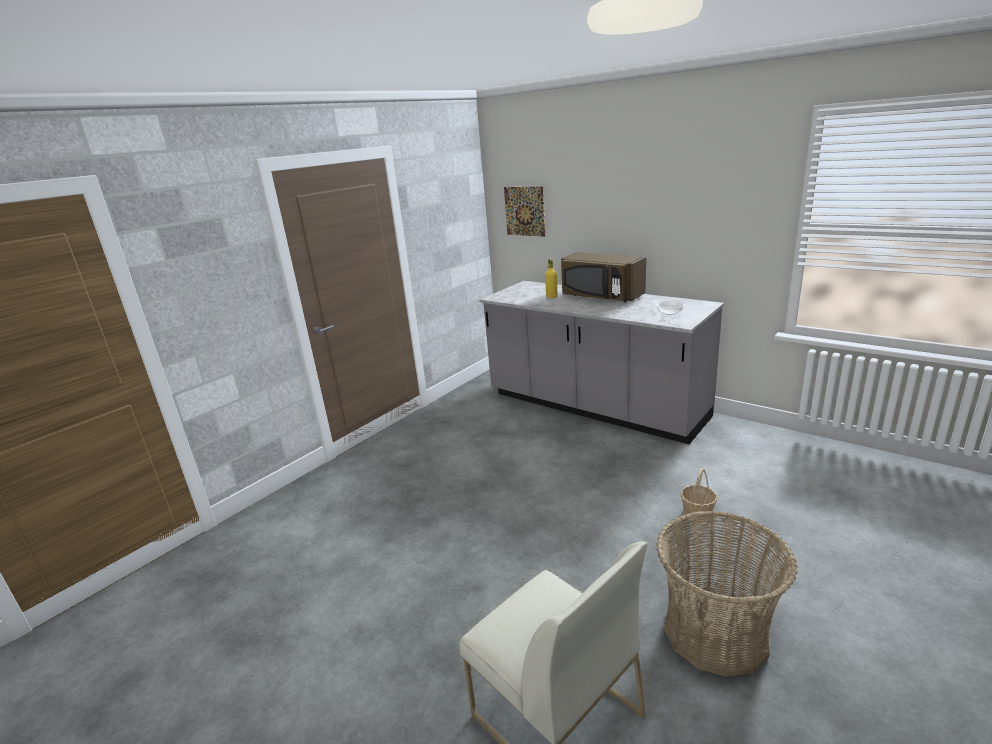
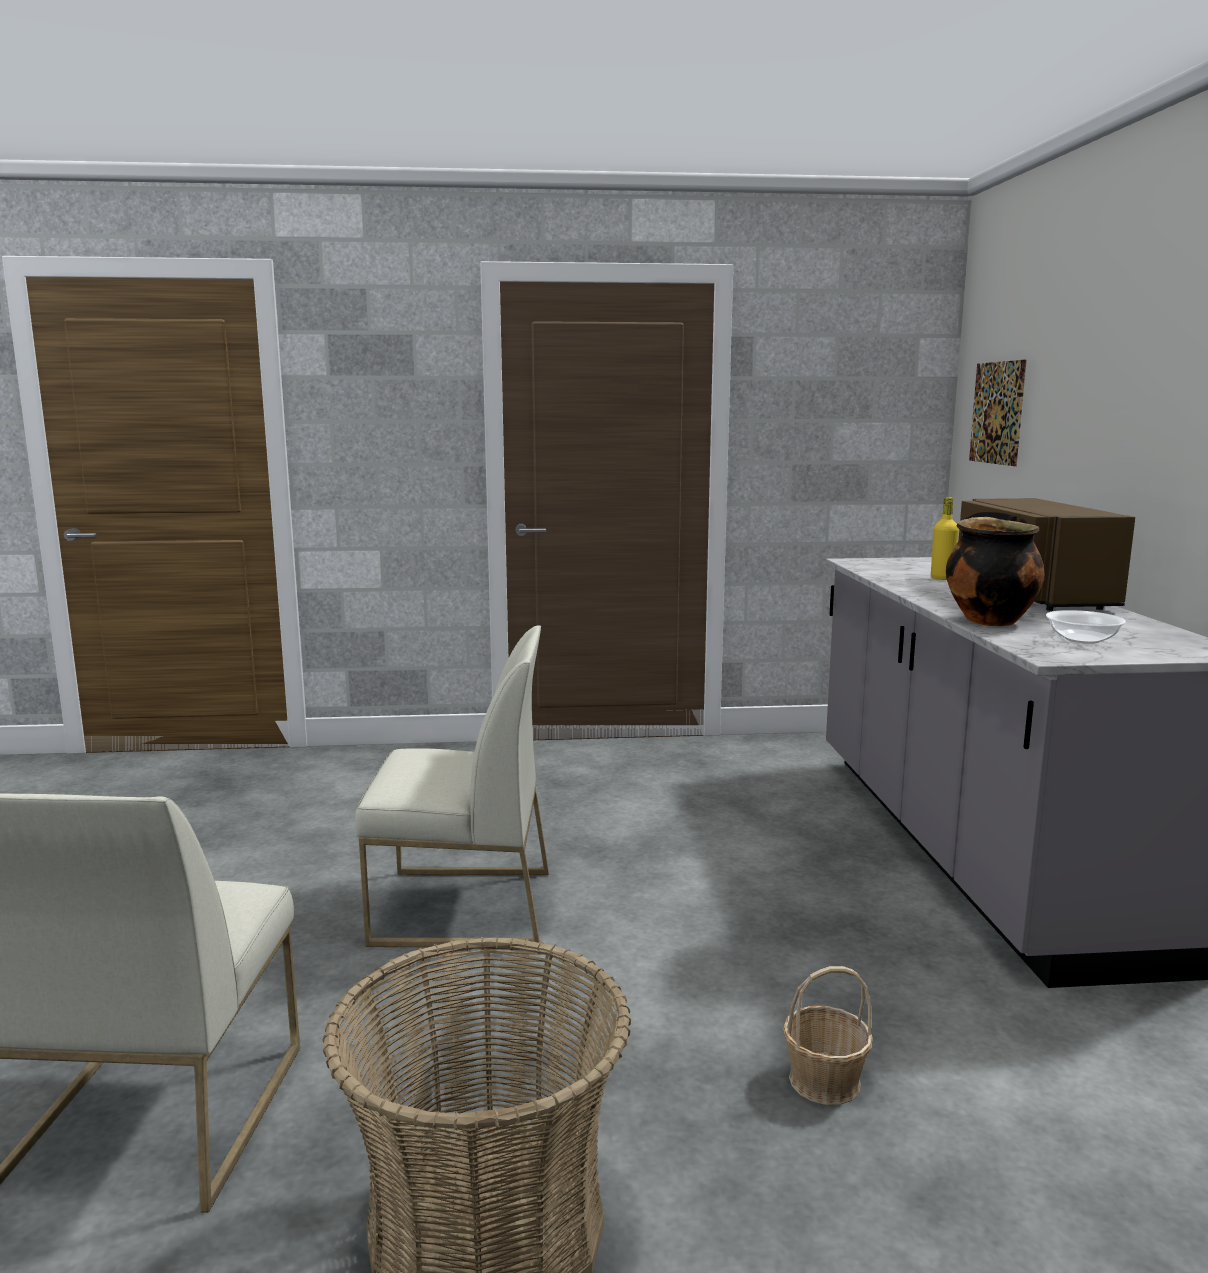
camera: 45 degrees right, 10 degrees down
none -> white chair [355,625,549,947]
none -> cooking pot [946,517,1044,627]

